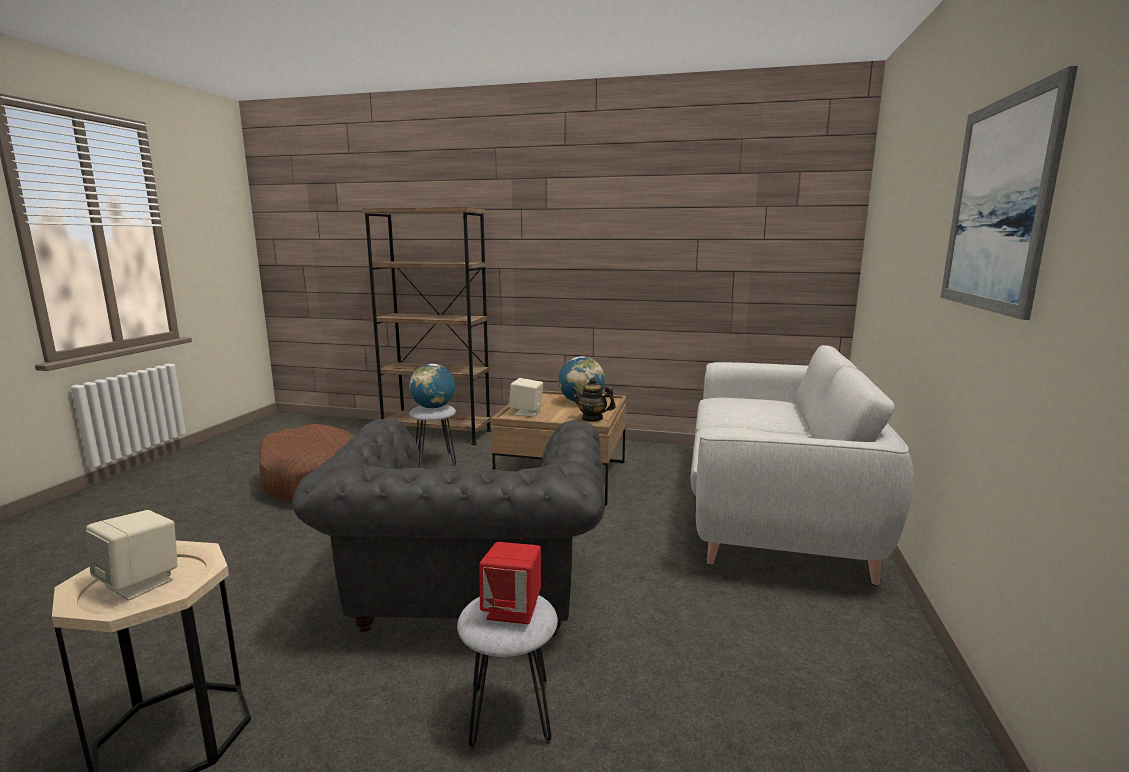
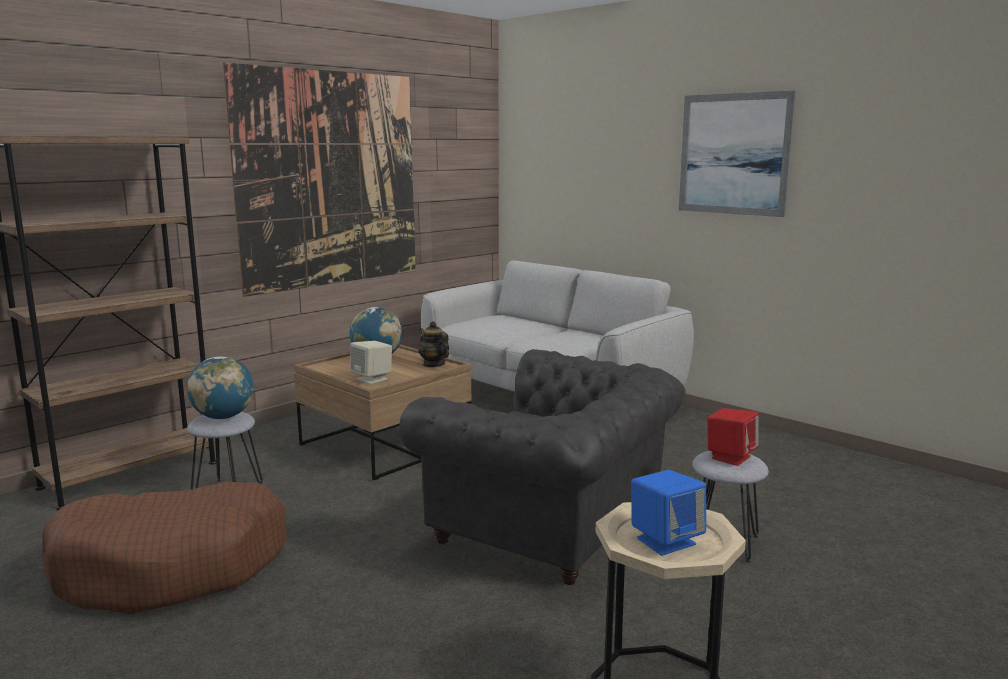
camera: 60 degrees left, 0 degrees up
beige speaker [86,510,178,600] -> blue speaker [631,470,706,556]
teapot [571,377,616,422] -> teapot turned 90 degrees clockwise [418,321,449,367]
none -> picture [223,62,416,297]

